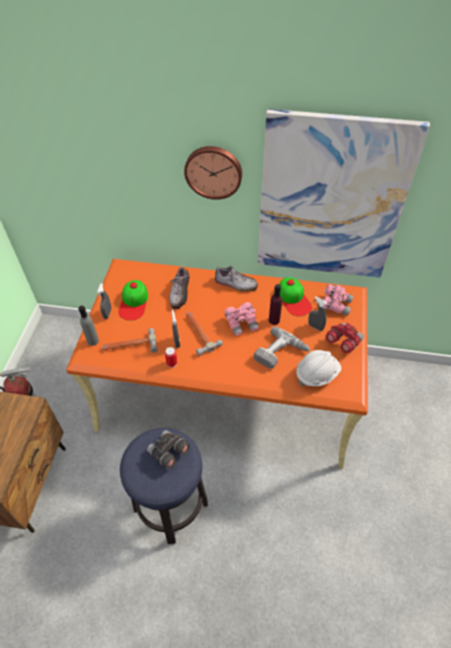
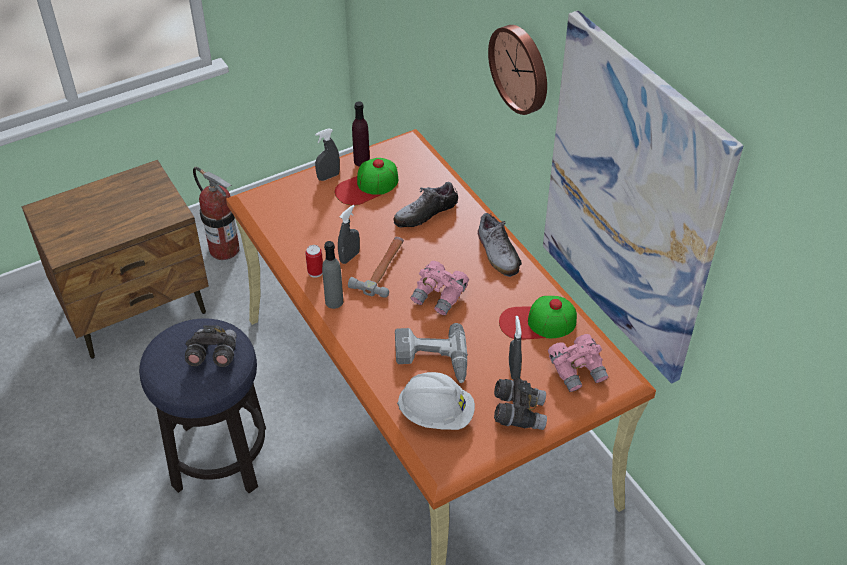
camera: 50 degrees right, 5 degrees down
grey bottle [78,305,99,346] -> grey bottle moved to [322,241,343,309]
hammer [103,328,158,353] -> none
purple bottle [269,284,282,325] -> purple bottle moved to [352,101,370,167]
cap [279,277,312,316] -> cap turned 60 degrees clockwise [499,296,577,340]
red binoculars [326,323,363,353] -> grey binoculars [494,377,547,430]

